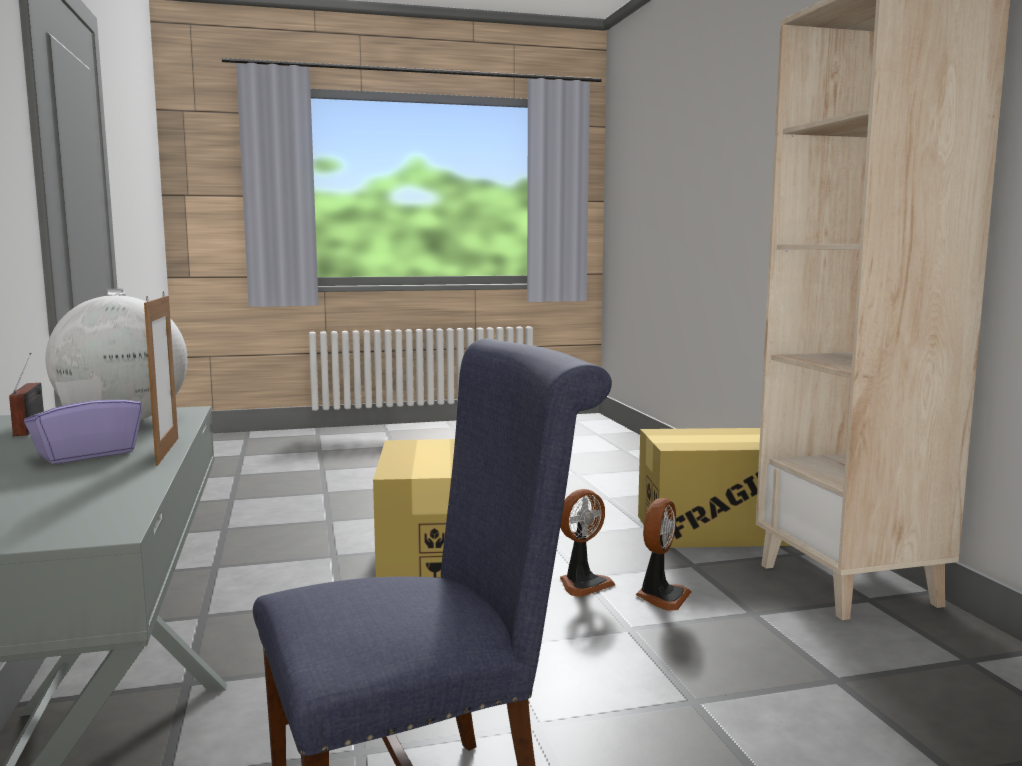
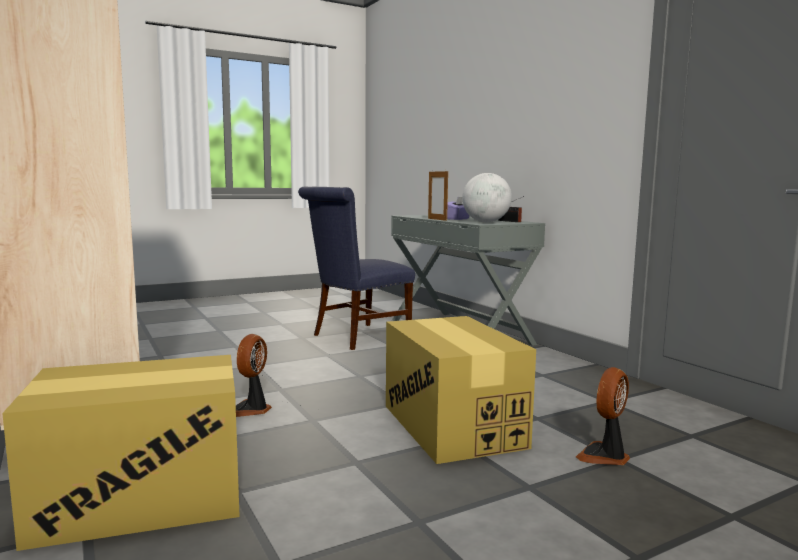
camera: 165 degrees right, 0 degrees up
fan [560,489,615,597] -> fan moved to [576,367,630,465]

